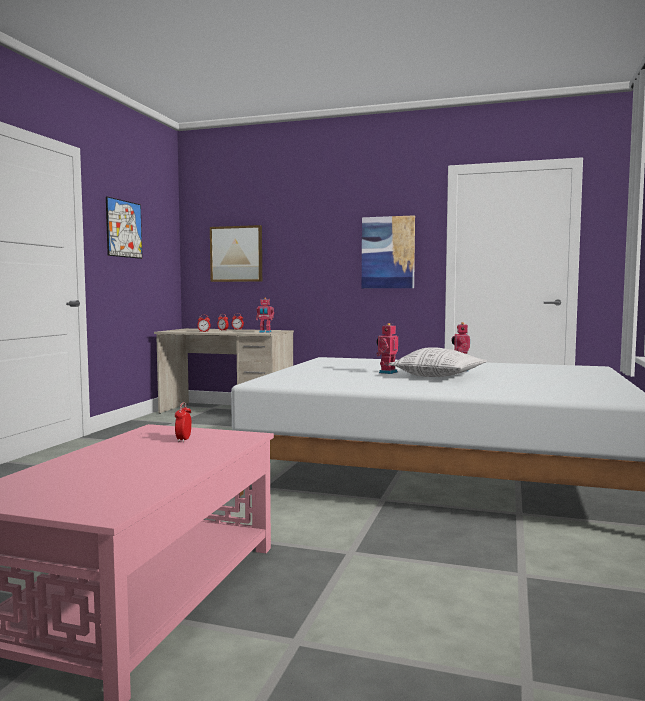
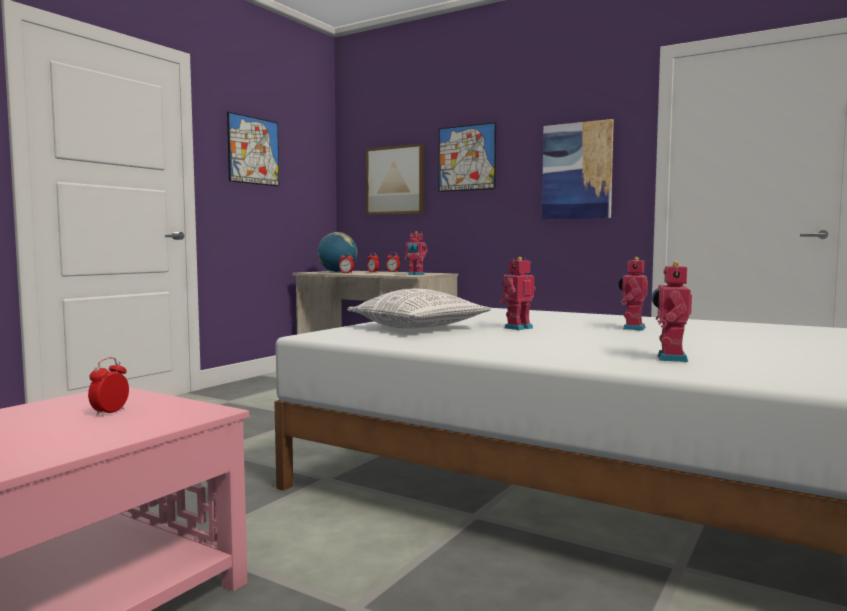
camera: 15 degrees right, 0 degrees up
pillow [389,347,487,377] -> pillow moved to [347,288,491,329]
none -> globe [317,232,358,272]
none -> picture [439,122,496,192]
none -> toy robot [652,261,692,362]

